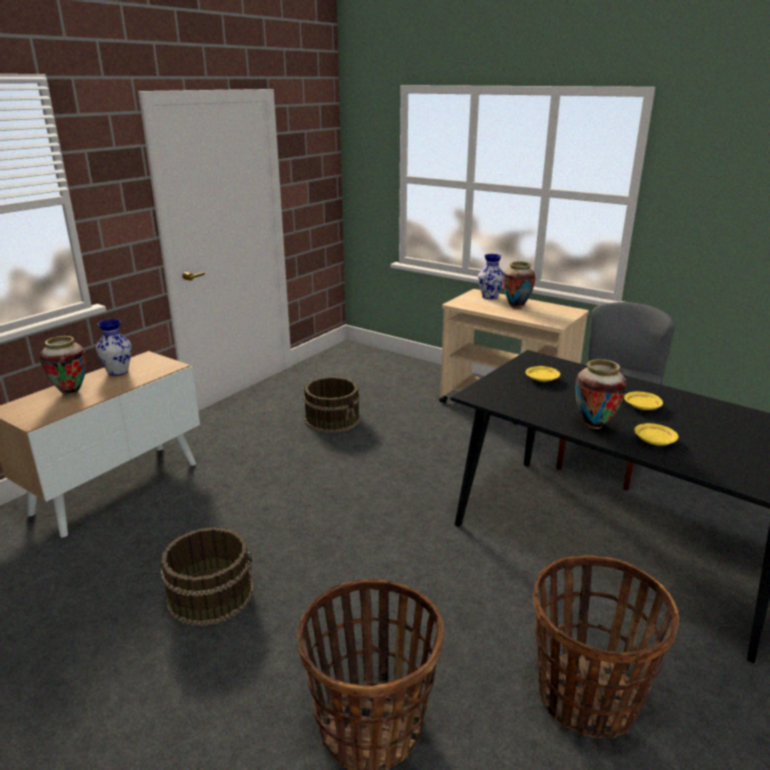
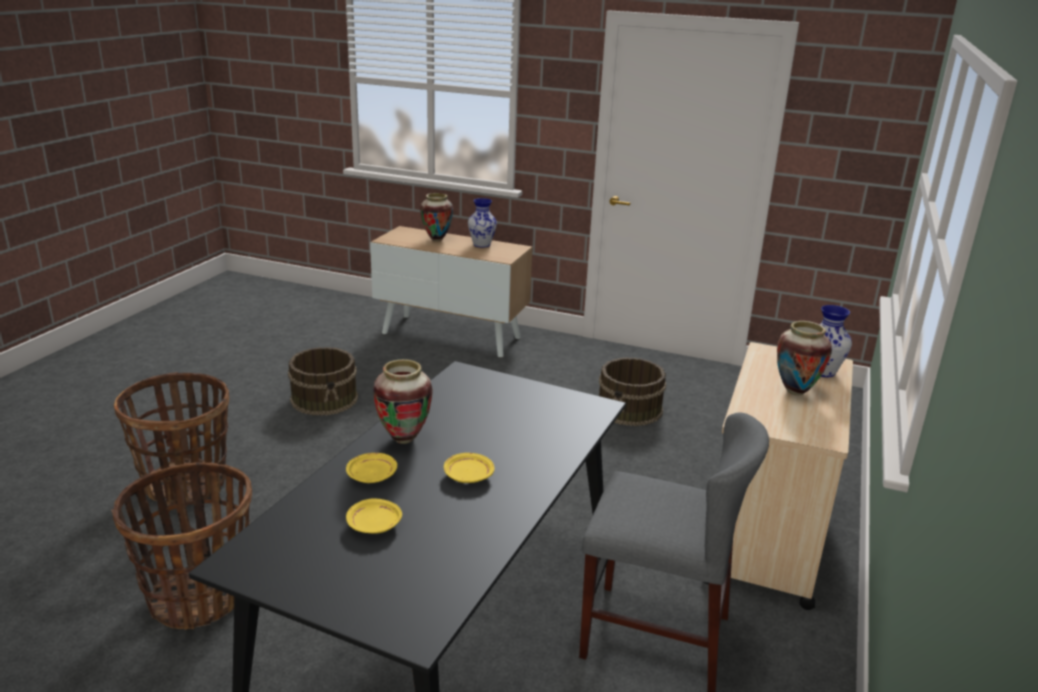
camera: 75 degrees right, 0 degrees up
yellow plate [525,366,560,382] -> yellow plate moved to [346,499,402,534]

